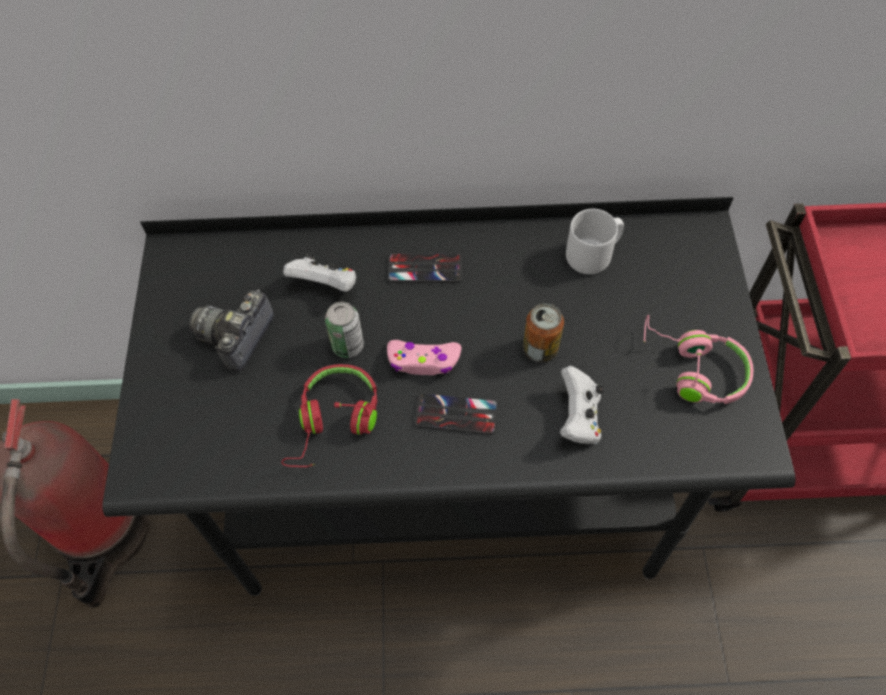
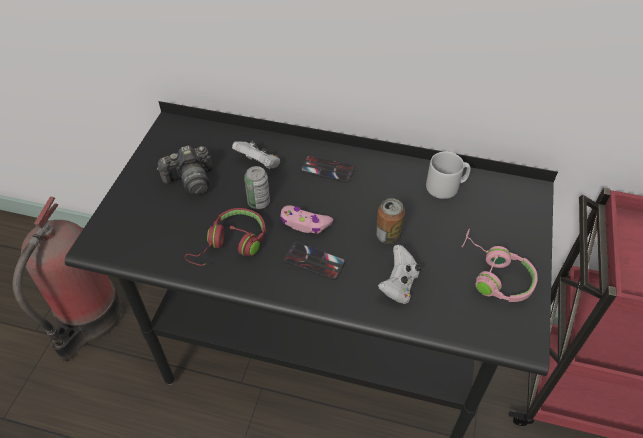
camera: 15 degrees right, 10 degrees down
camera [189,289,274,372] -> camera turned 150 degrees counterclockwise [157,145,213,196]

